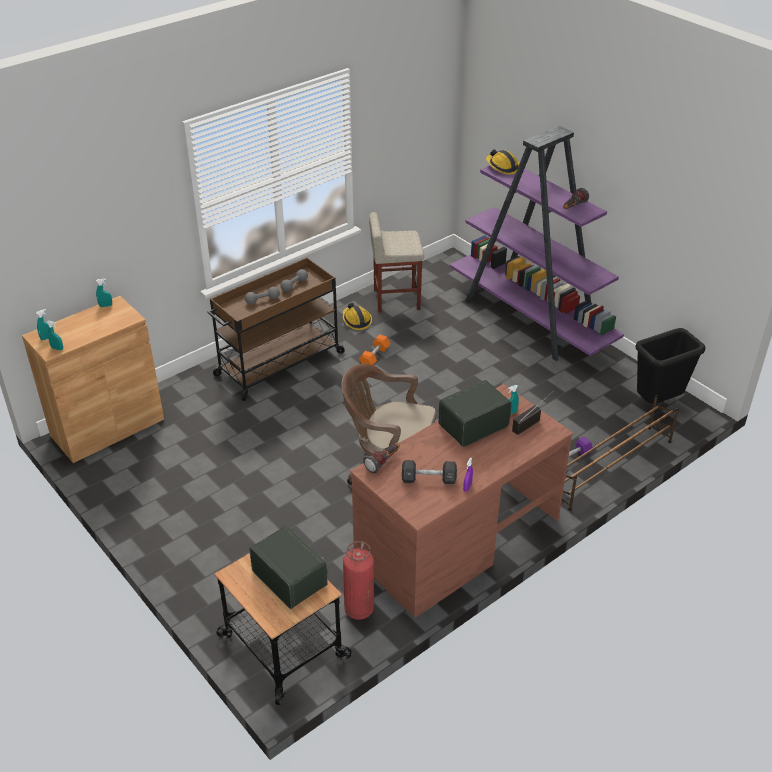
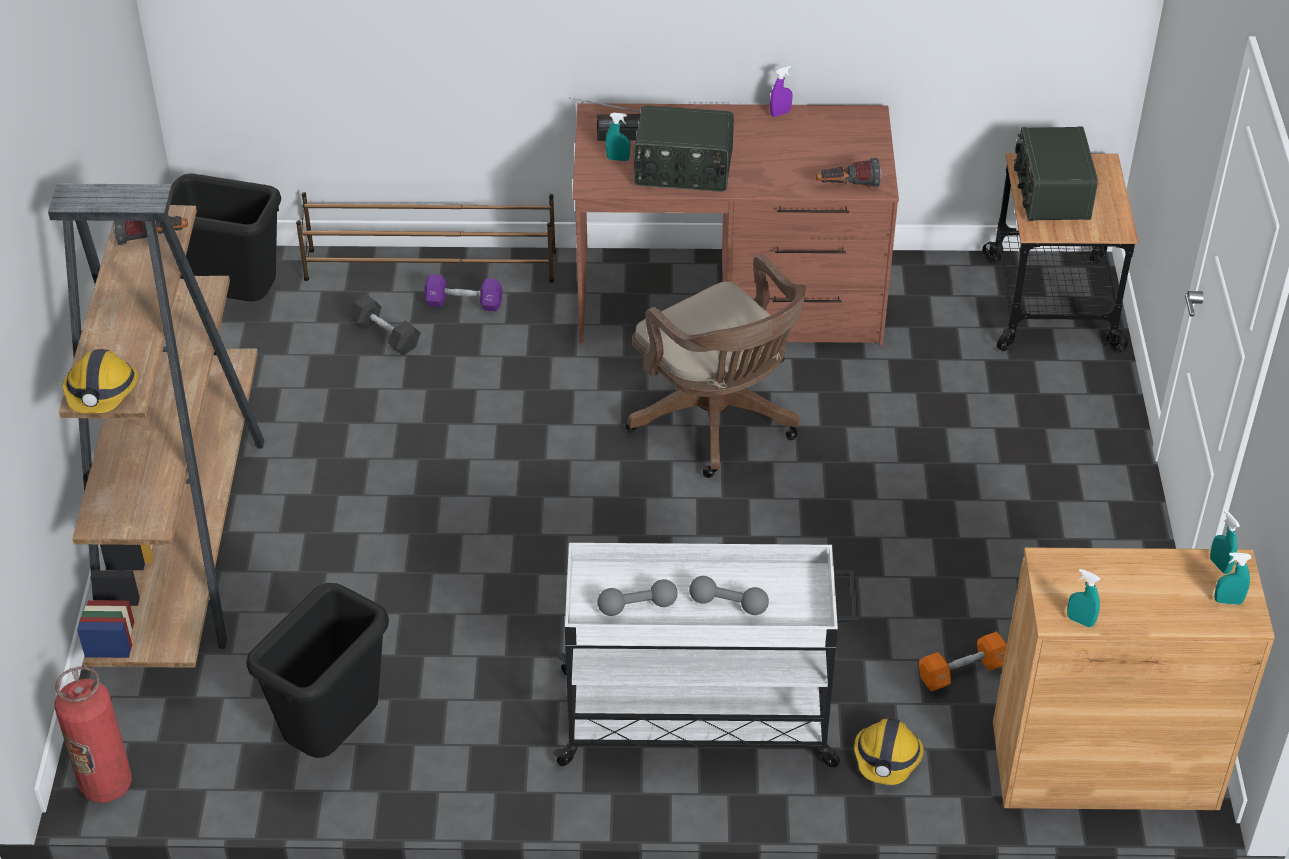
camera: 140 degrees left, 5 degrees up
brown cart [208,258,346,401] -> white cart [553,543,858,767]
hard hat [343,303,372,330] -> hard hat moved to [854,718,924,785]
fire extinguisher [343,541,374,620] -> fire extinguisher moved to [55,667,132,803]
orange dumbbell [359,334,391,365] -> orange dumbbell moved to [919,631,1007,691]
beige stool [369,212,424,313] -> black trash can [246,583,389,758]
black dumbbell [402,460,457,485] -> black dumbbell moved to [349,295,421,356]
purple bookcase [450,126,624,361] -> brown bookcase [48,184,264,668]

